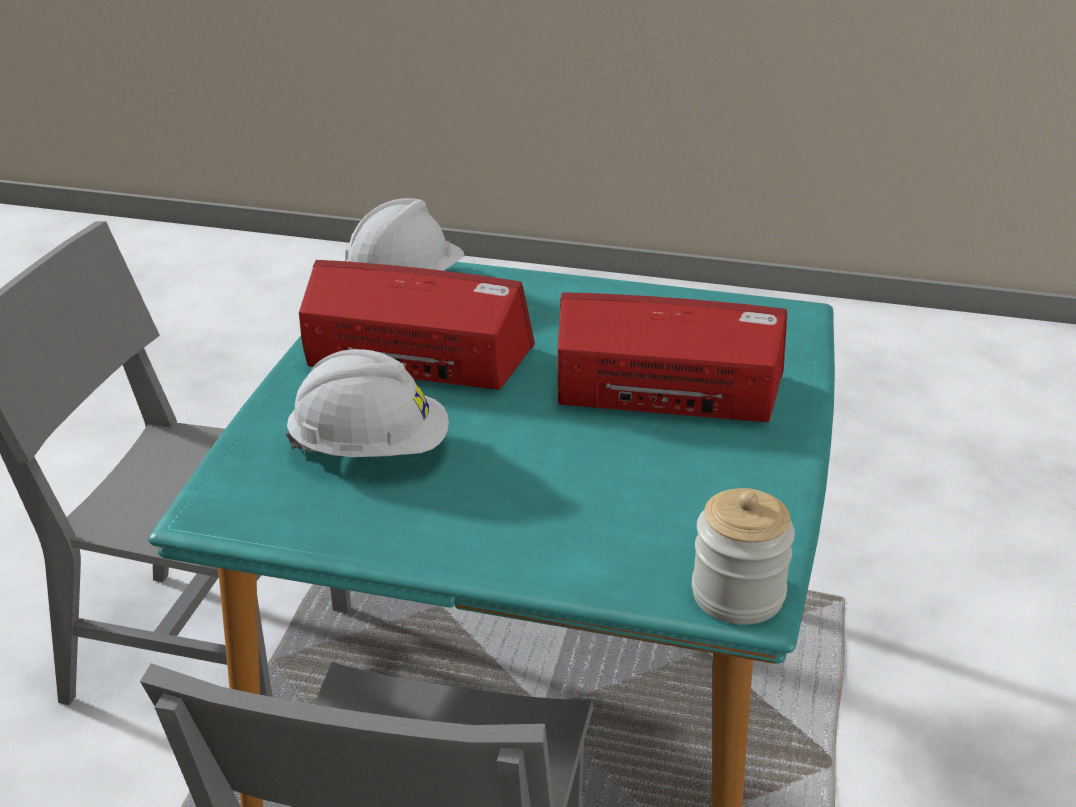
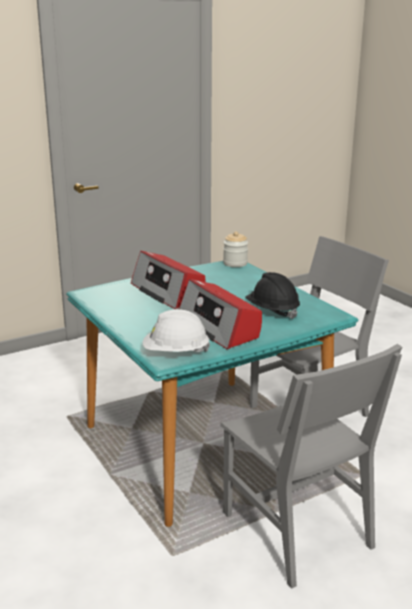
camera: 135 degrees left, 10 degrees down
white hard hat [286,349,449,457] -> black hard hat [246,272,300,319]

